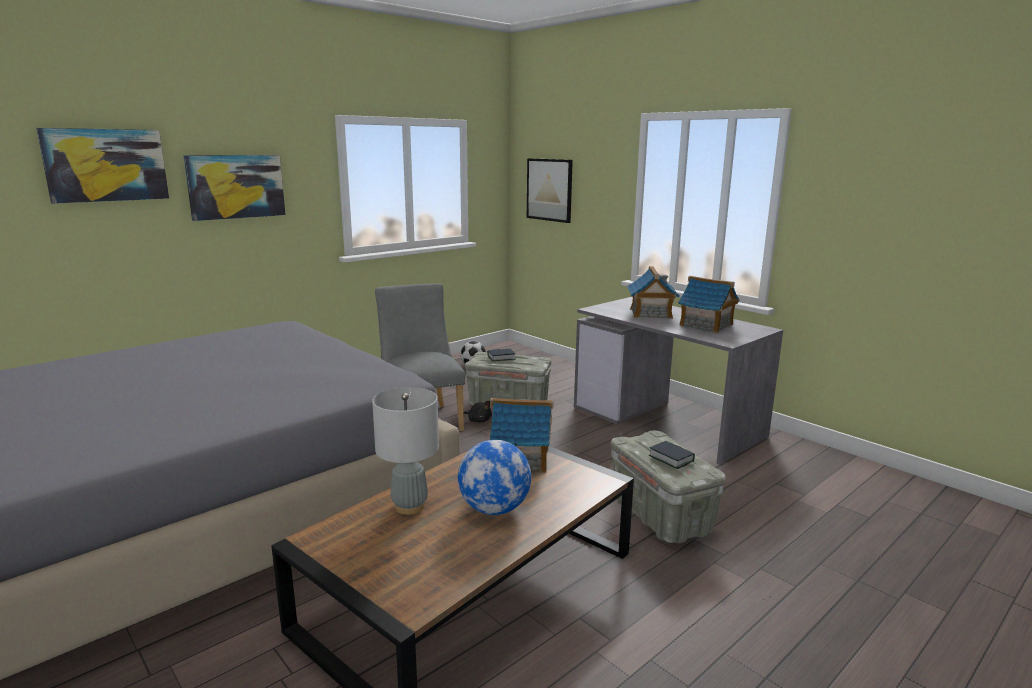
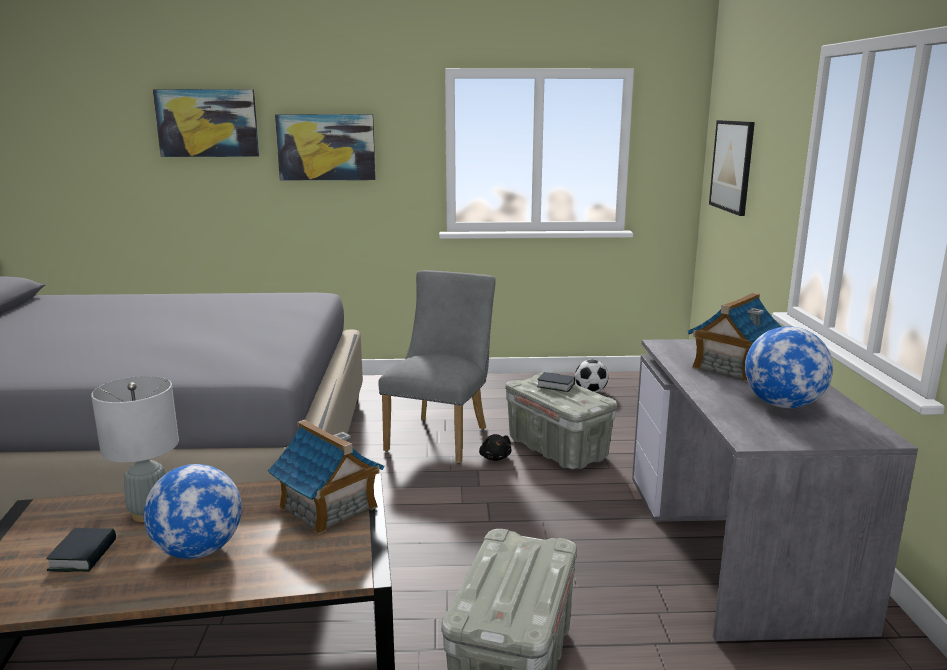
camera: 40 degrees right, 0 degrees up
book [649,441,695,469] -> book moved to [46,528,116,572]
toy house [678,276,739,333] -> globe [745,326,833,408]

